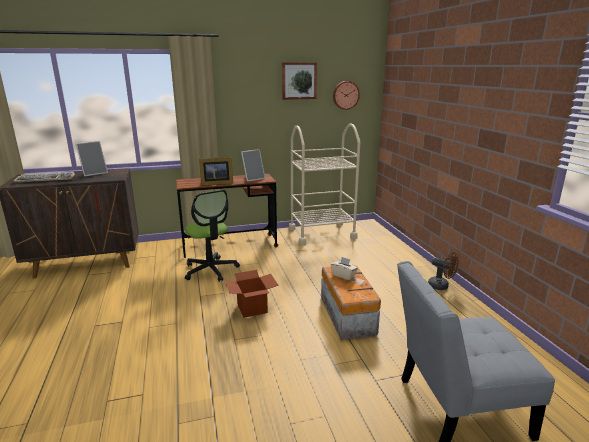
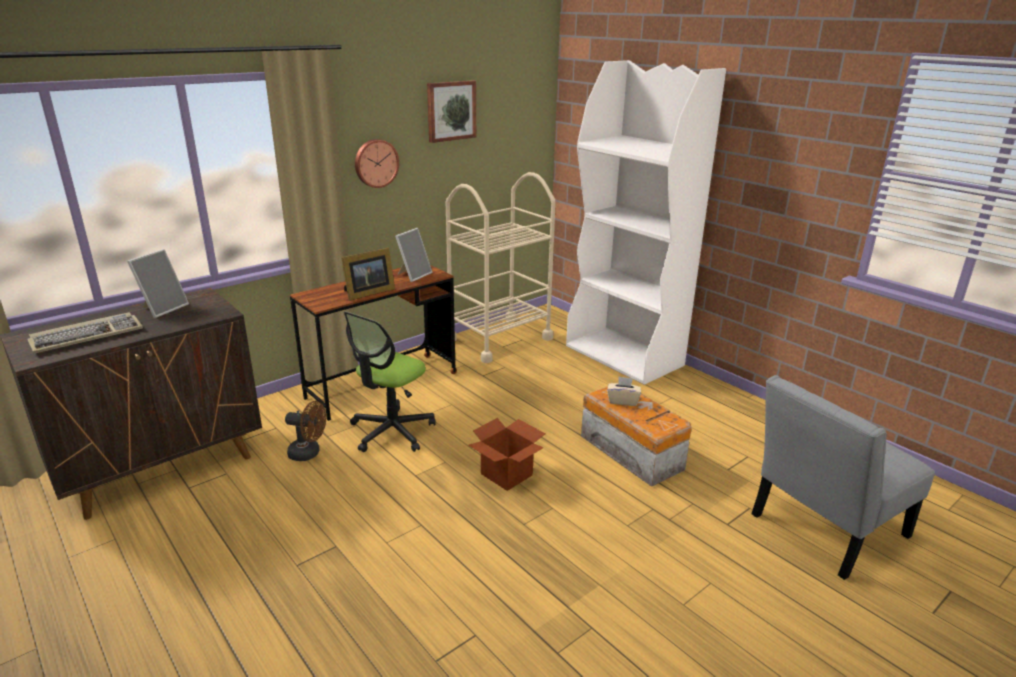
camera: 25 degrees left, 5 degrees up
office chair [185,190,240,282] -> office chair turned 90 degrees clockwise [344,311,436,452]
wall clock [333,81,360,110] -> wall clock moved to [355,139,399,188]
brown fan [428,252,459,290] -> brown fan moved to [285,401,326,461]
none -> white bookcase [566,60,726,385]

